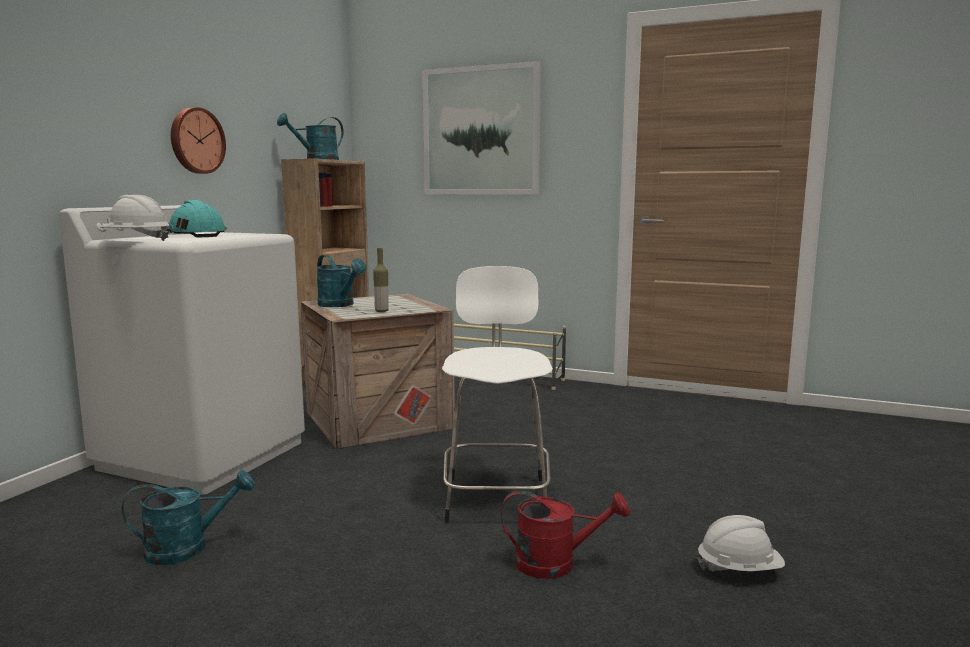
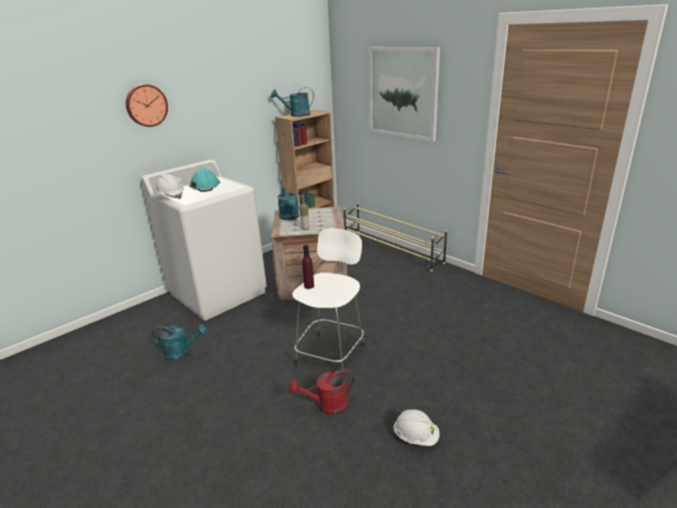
camera: 25 degrees right, 15 degrees up
wall clock [171,107,226,174] -> wall clock moved to [126,84,168,127]
red watering can [501,491,630,579] -> red watering can turned 135 degrees clockwise [289,369,354,415]
none -> purple bottle [302,245,314,289]

